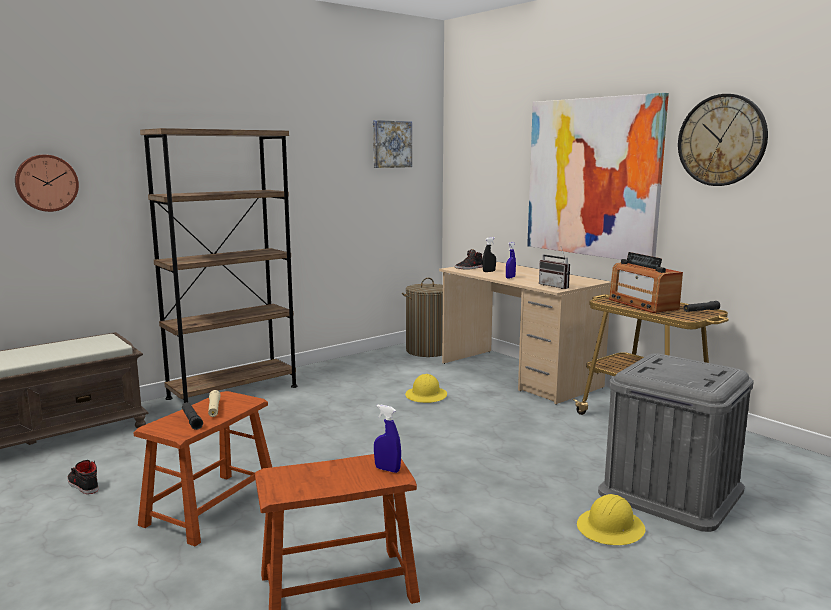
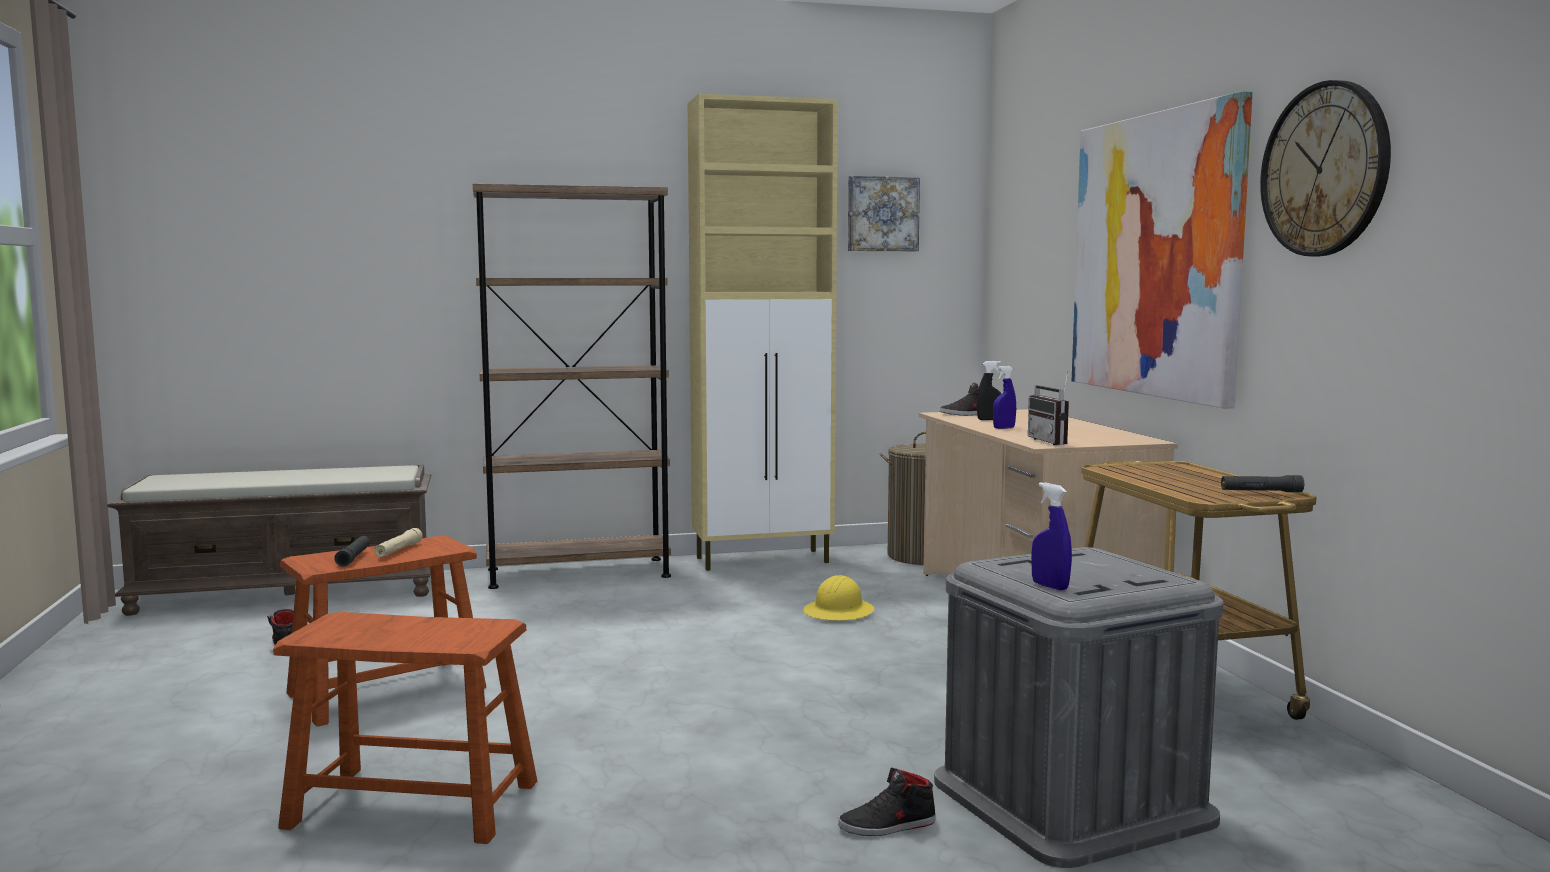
camera: 25 degrees right, 5 degrees down
wall clock [15,155,79,212] -> none
blue spray bottle [374,404,401,473] -> blue spray bottle moved to [1031,482,1072,590]
yellow hard hat [577,494,645,545] -> black shoe [838,768,936,836]
radio [609,252,683,313] -> none
none -> beige cabinet [688,94,838,571]

